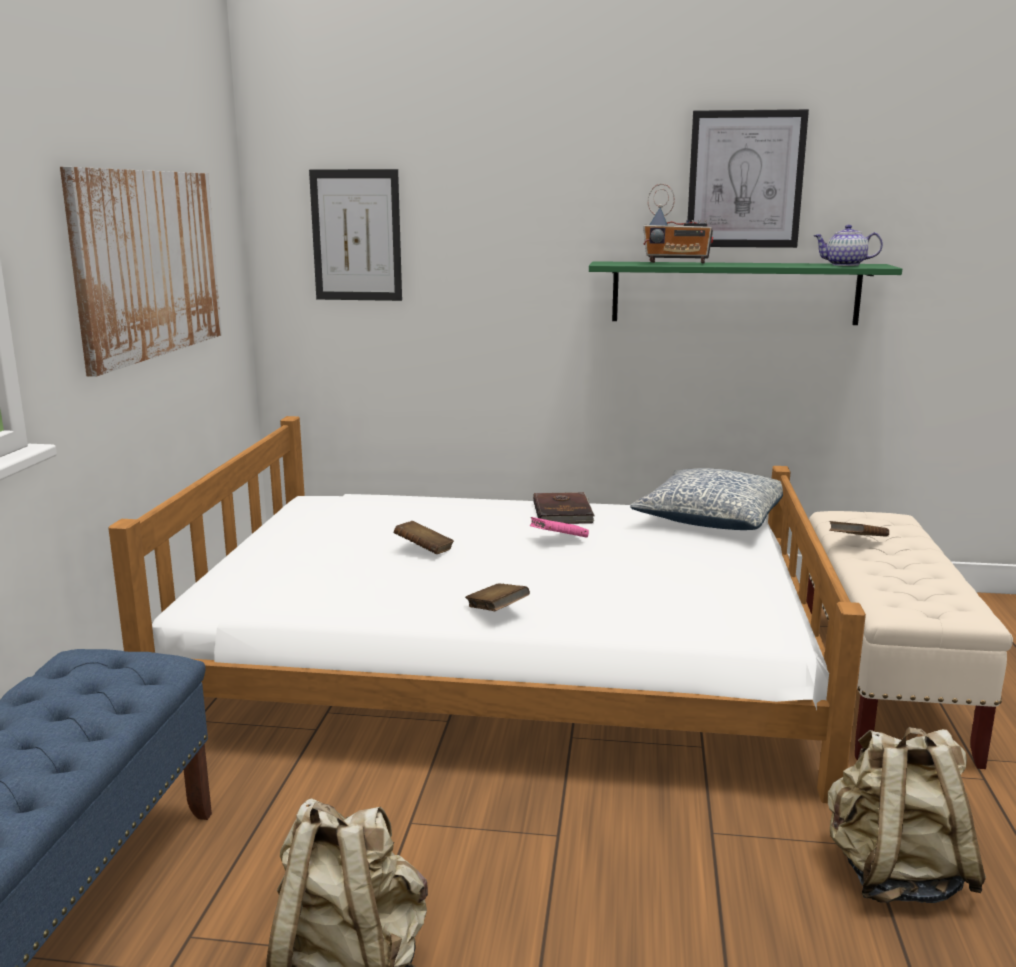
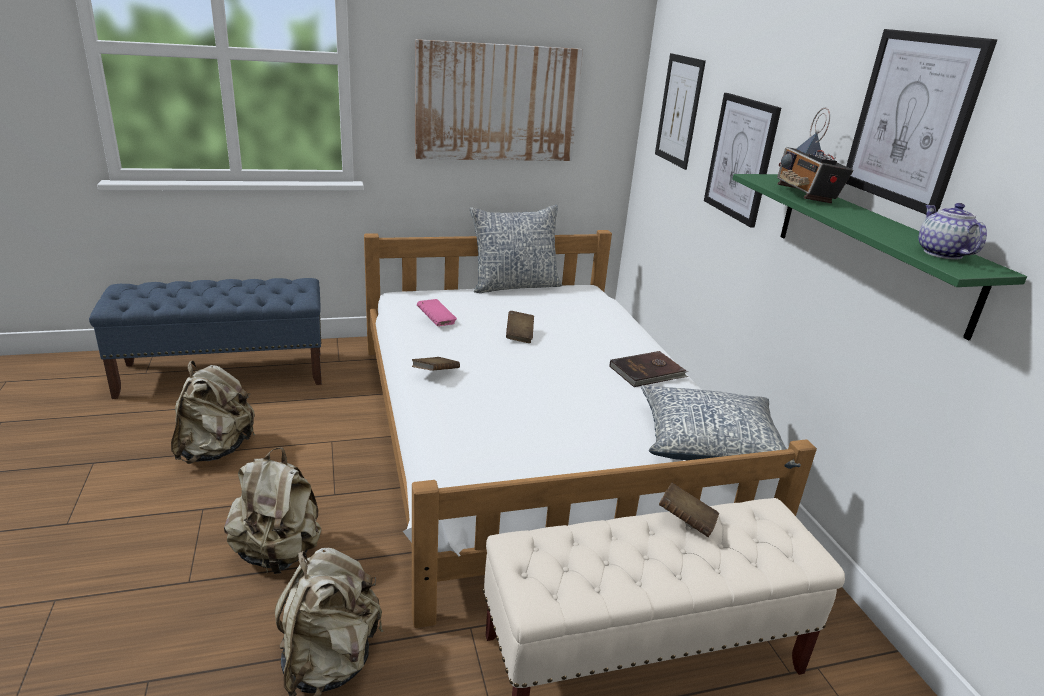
camera: 65 degrees right, 10 degrees up
pink book [530,517,589,538] -> pink book moved to [417,299,457,326]
none -> beige backpack [224,447,321,574]
none -> pillow [470,205,562,293]
none -> picture [704,93,781,228]

